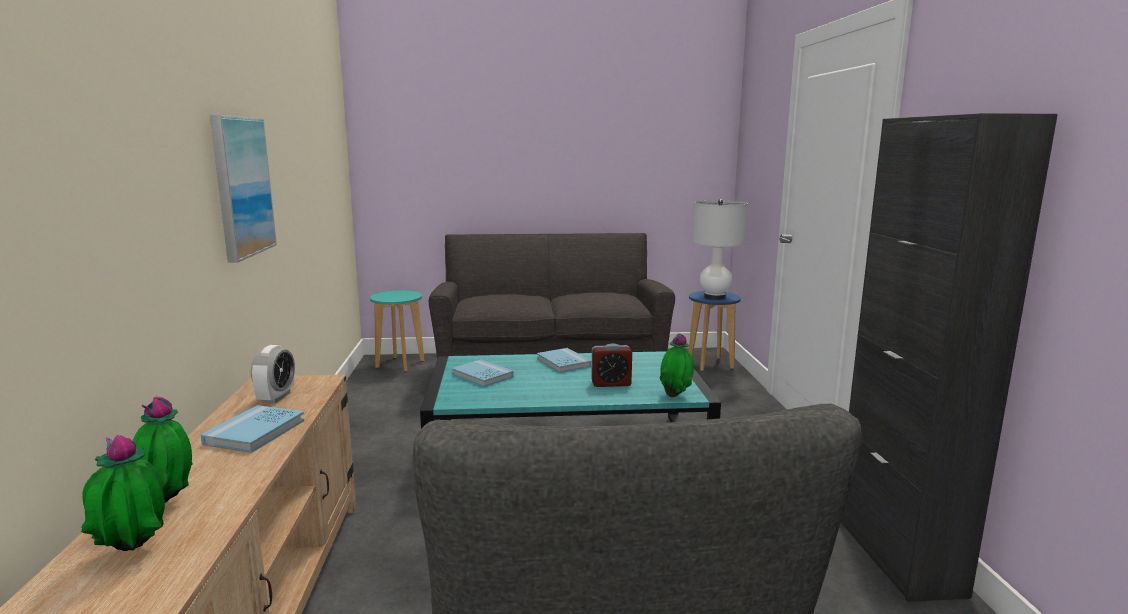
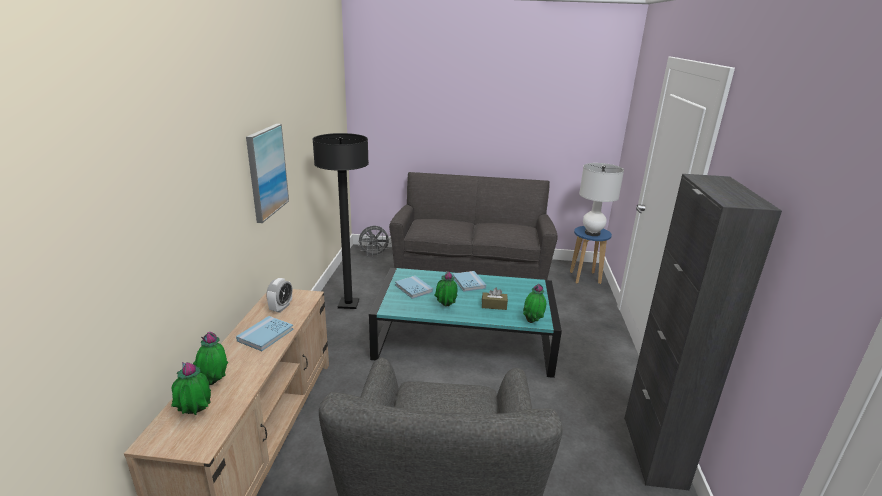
camera: 10 degrees right, 10 degrees up
turquoise stool [370,291,425,372] -> grey fan [359,226,391,257]
alarm clock [591,343,632,387] -> brown tissue box [482,288,508,310]
none -> black floor lamp [312,133,369,309]
none -> potted plant [434,271,458,306]

